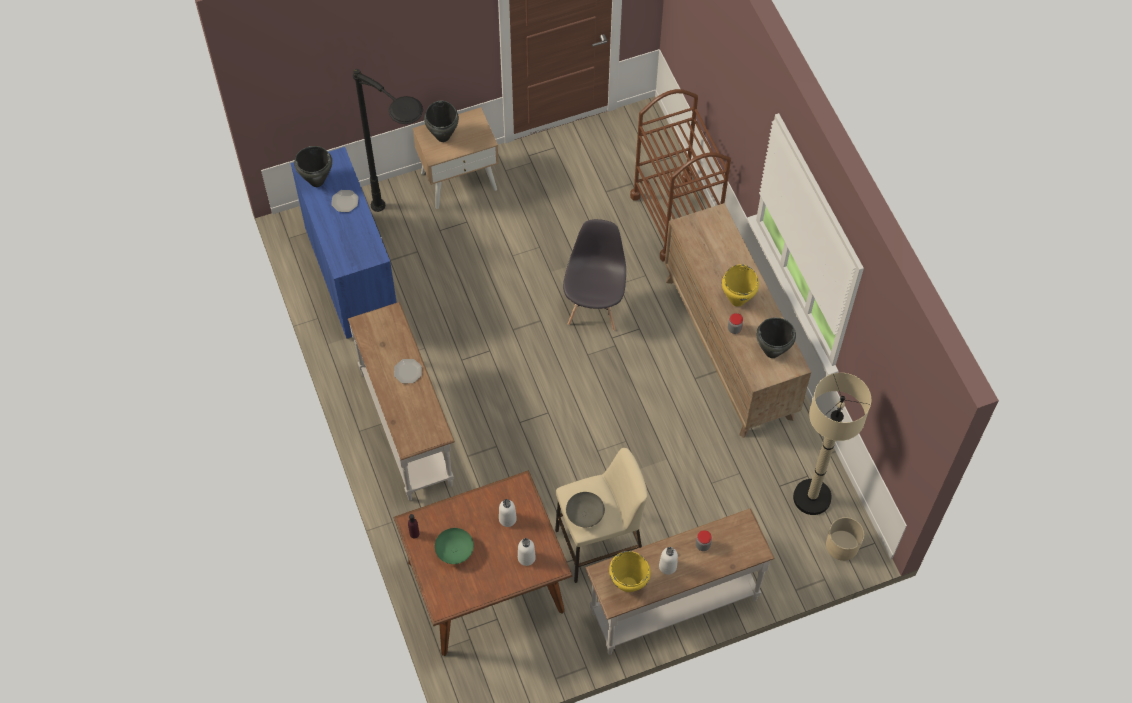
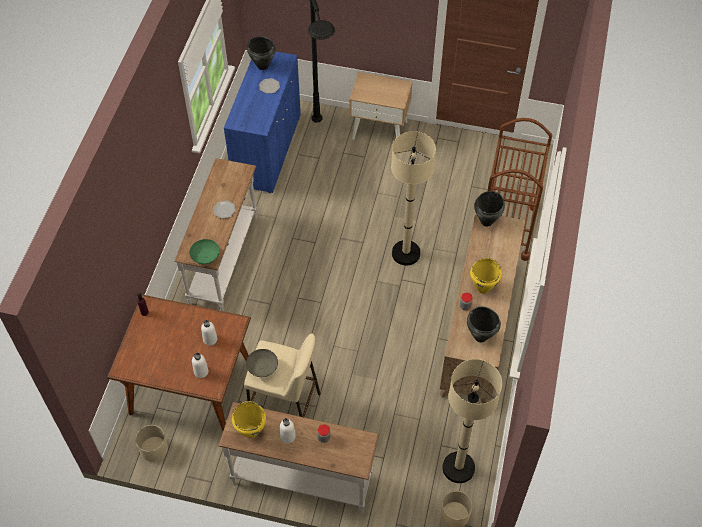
camera: 35 degrees right, 5 degrees down
black cooking pot [424,101,459,142] -> black cooking pot moved to [474,191,505,227]
green bowl [435,528,474,564] -> green bowl moved to [190,239,220,265]
grey chair [563,219,626,331] -> beige floor lamp [391,131,436,265]
none -> beige planter [135,425,168,462]

